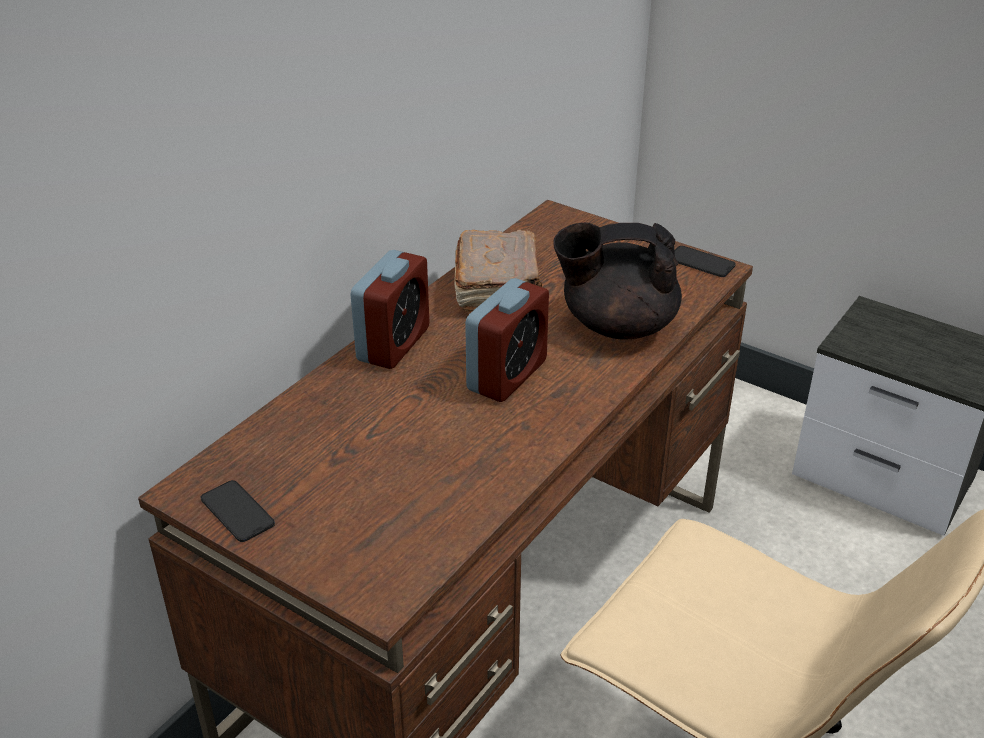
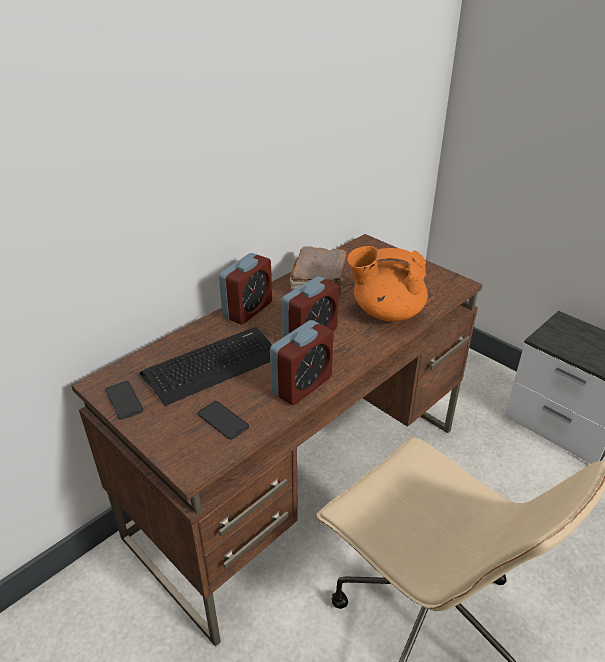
camera: 10 degrees right, 0 degrees up
black teapot [554,222,682,340] -> orange teapot [347,246,428,322]
phone [674,246,736,277] -> phone moved to [198,401,249,440]
none -> keyboard [140,327,272,406]
none -> alarm clock [270,320,333,405]

